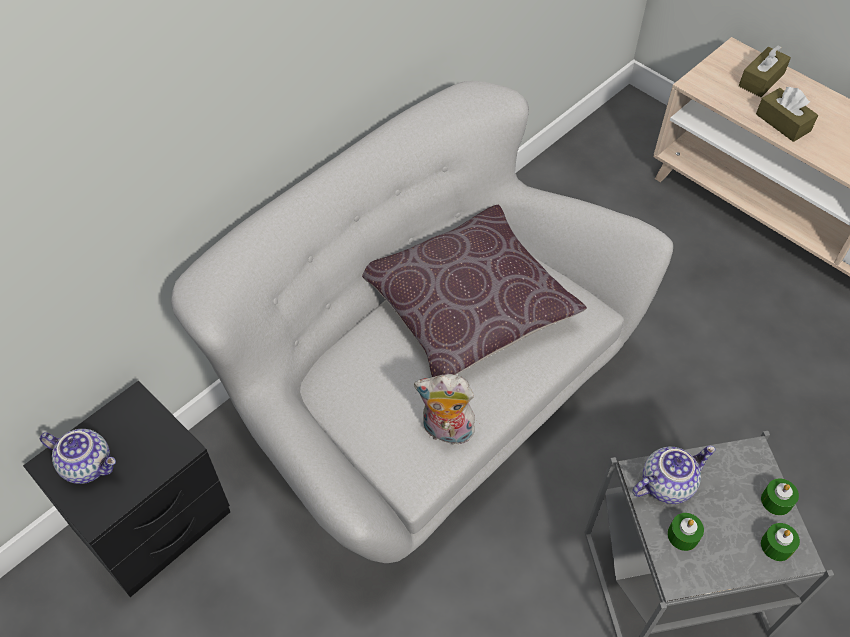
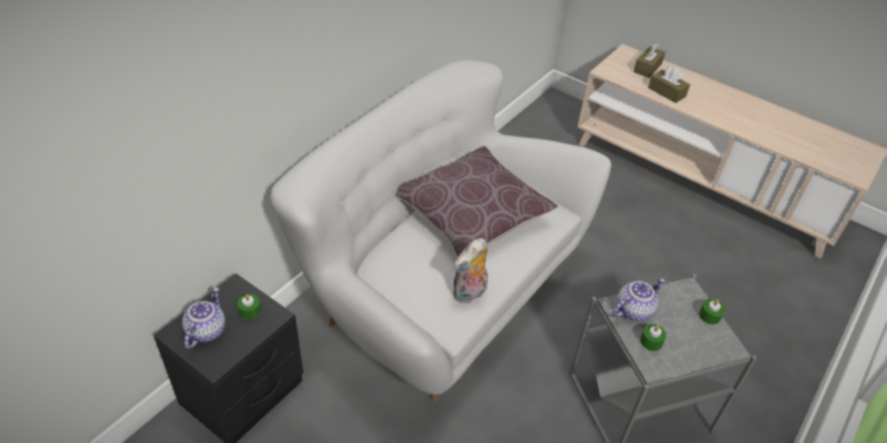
camera: 10 degrees left, 10 degrees down
teapot [40,429,116,484] -> teapot turned 90 degrees counterclockwise [182,288,225,349]
plush toy [414,374,478,445] -> plush toy turned 45 degrees counterclockwise [453,238,488,303]
green candle [761,523,800,561] -> green candle moved to [237,294,261,320]

